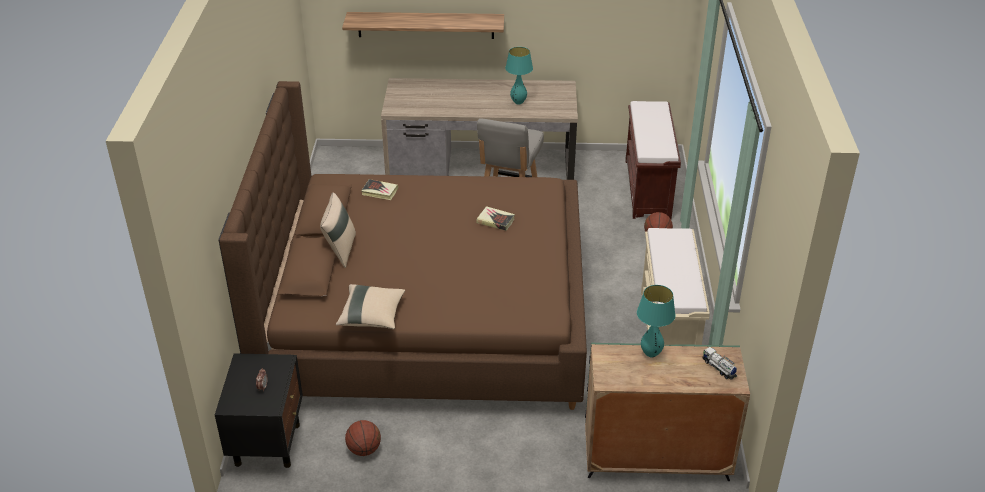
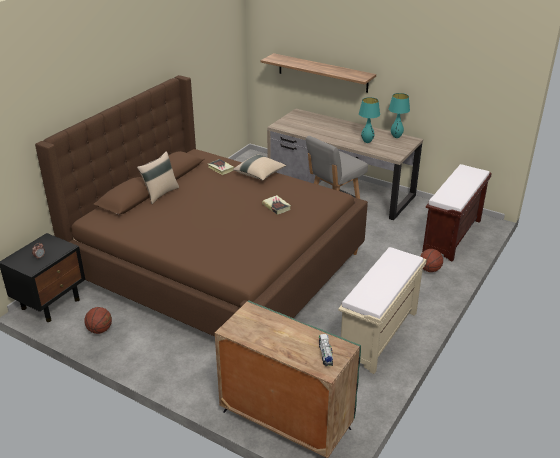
camera: 30 degrees right, 5 degrees down
beige pillow [336,284,405,329] -> beige pillow moved to [233,155,286,181]
turquoise table lamp [637,285,676,357] -> turquoise table lamp moved to [389,93,410,138]

